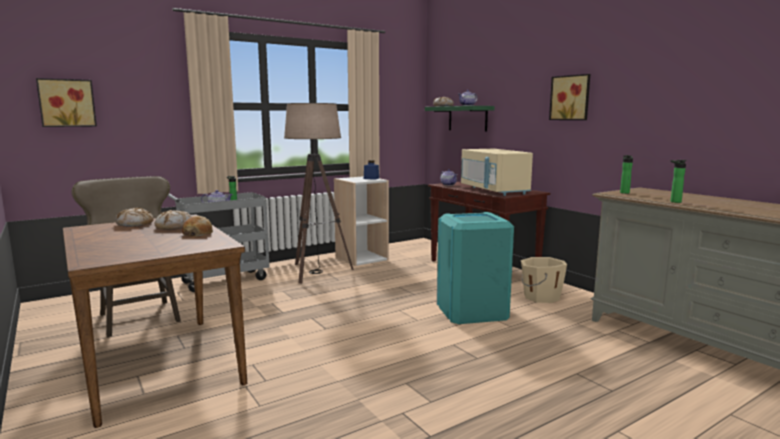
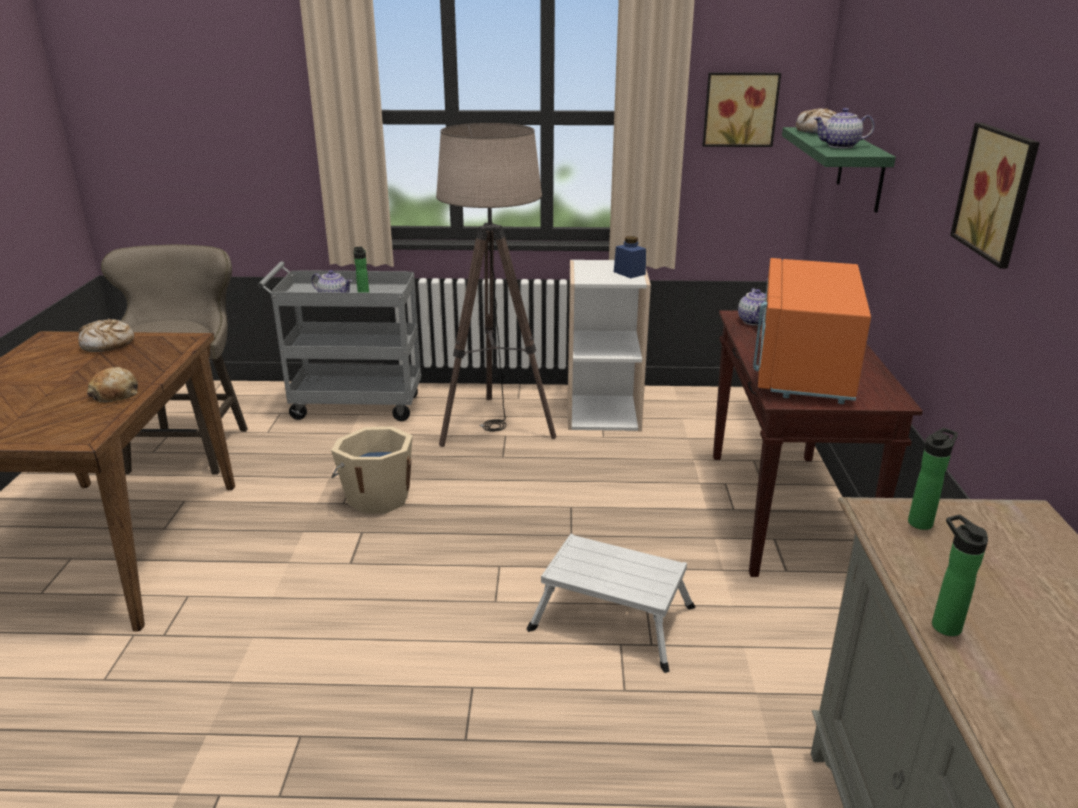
camera: 35 degrees right, 15 degrees up
picture [36,78,97,127] -> picture moved to [702,72,781,147]
bread [155,210,192,230] -> none
turquoise trash can [437,212,514,324] -> white step ladder [527,534,696,673]
beige microwave [461,149,533,196] -> orange microwave [753,258,871,404]
beige bucket [521,257,567,303] -> beige bucket moved to [331,426,413,514]

